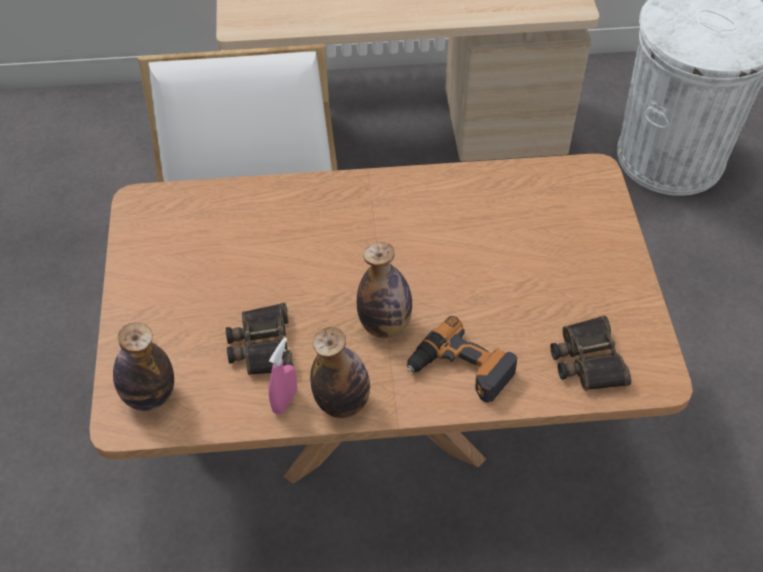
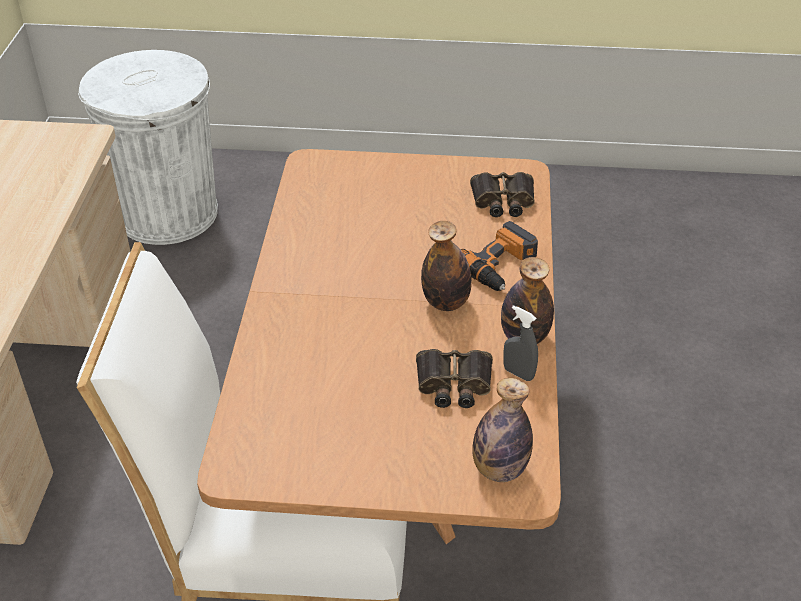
camera: 80 degrees left, 10 degrees down
pink spray bottle [268,337,297,414] -> grey spray bottle [503,305,538,381]

